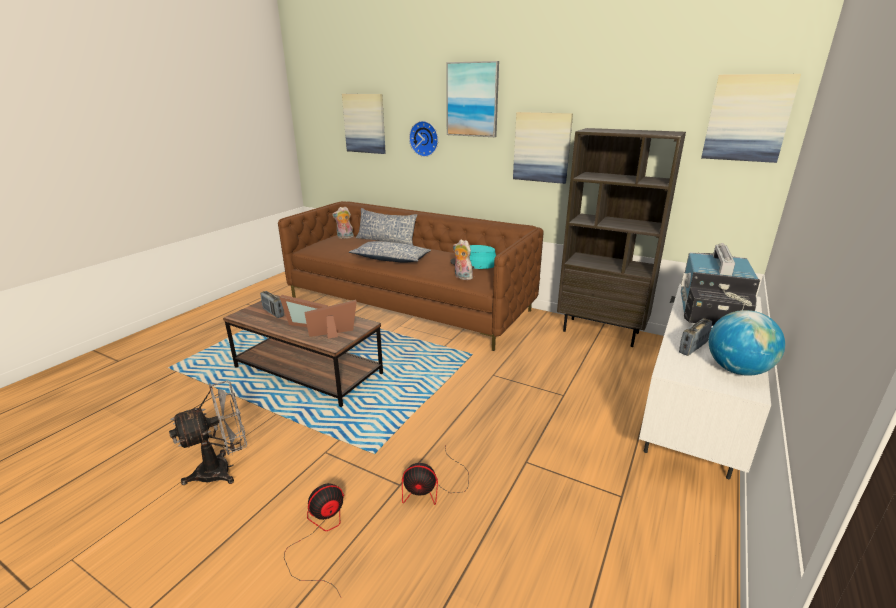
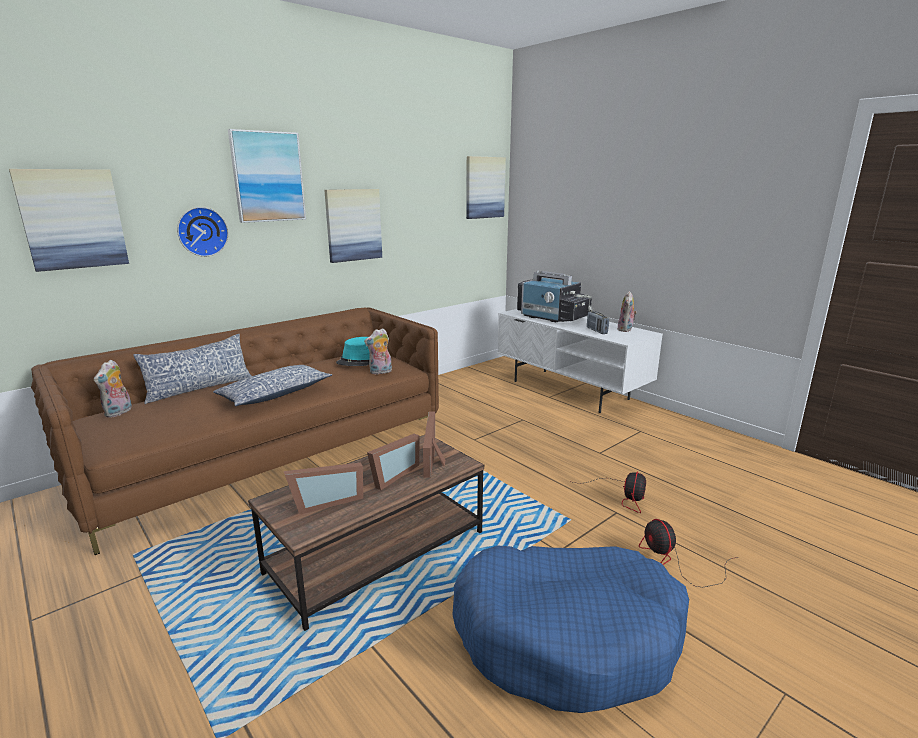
camera: 70 degrees left, 5 degrees down
grey fan [169,380,247,485] -> blue dog bed [452,546,689,713]
radio [260,291,284,318] -> picture frame [284,462,363,515]
brown bookcase [557,128,686,347] -> none
globe [709,310,785,376] -> plush toy [618,291,637,332]

